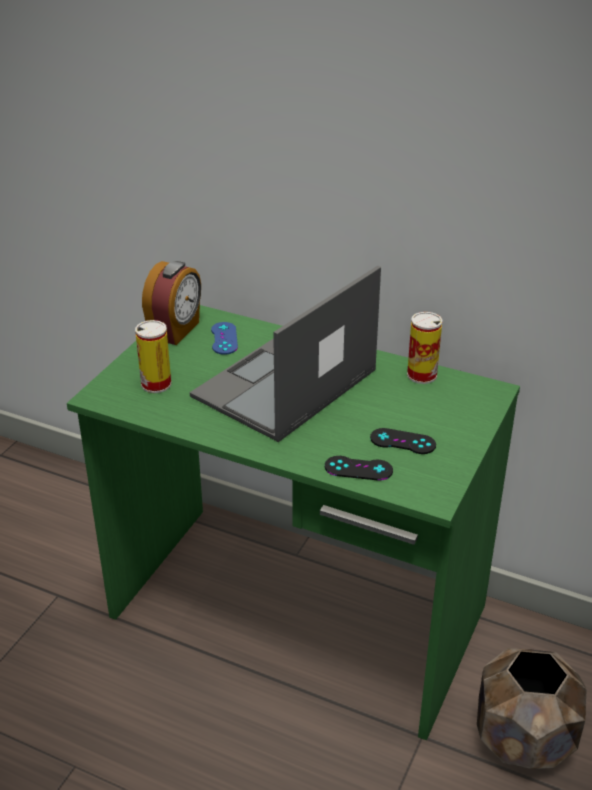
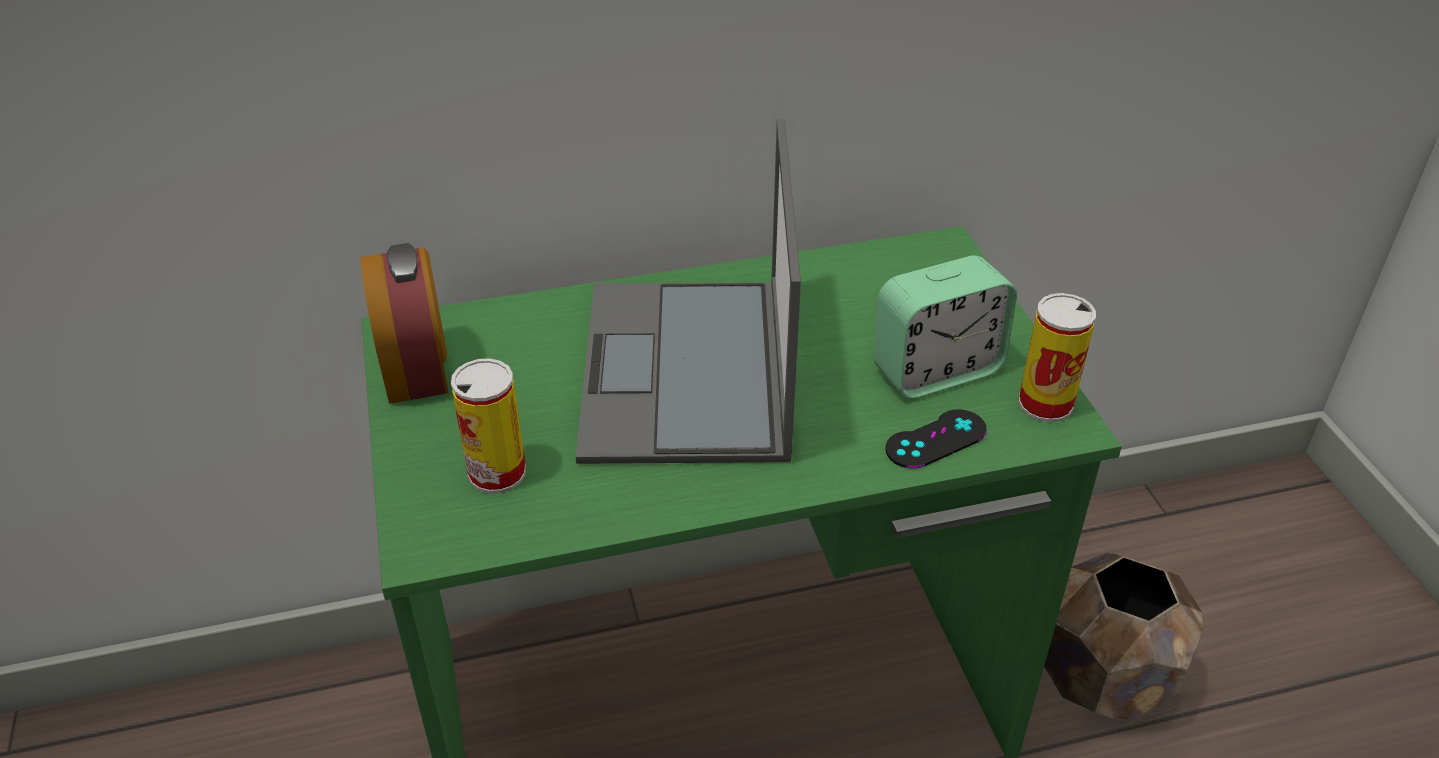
camera: 40 degrees left, 5 degrees up
blue game controller [211,322,238,355] -> none
black game controller [370,428,436,454] -> alarm clock [874,255,1017,399]
can [407,312,442,384] -> can moved to [1018,293,1096,422]

